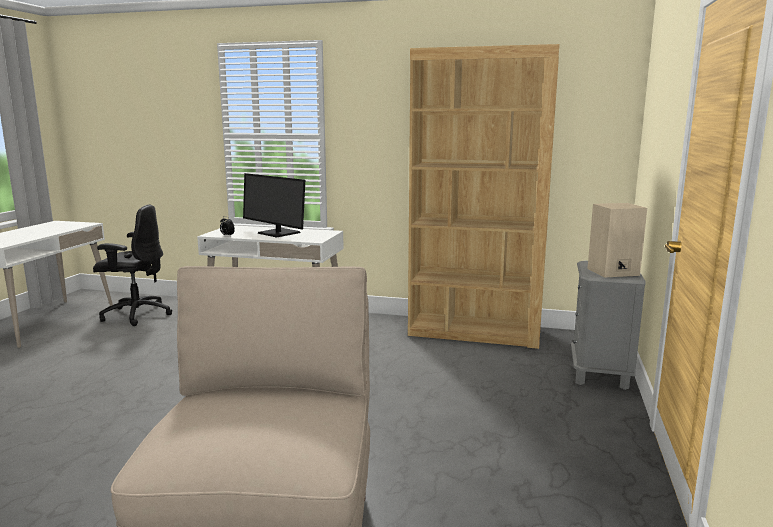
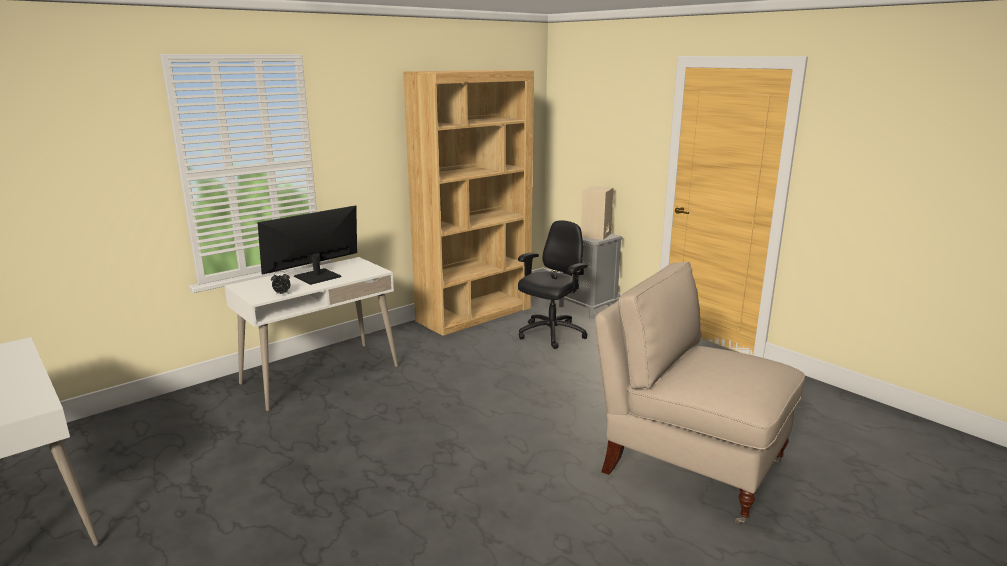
camera: 55 degrees left, 5 degrees up
black office chair [93,204,172,326] -> black office chair moved to [518,220,588,349]
monitor [243,173,305,238] -> monitor turned 150 degrees clockwise [257,205,357,285]

